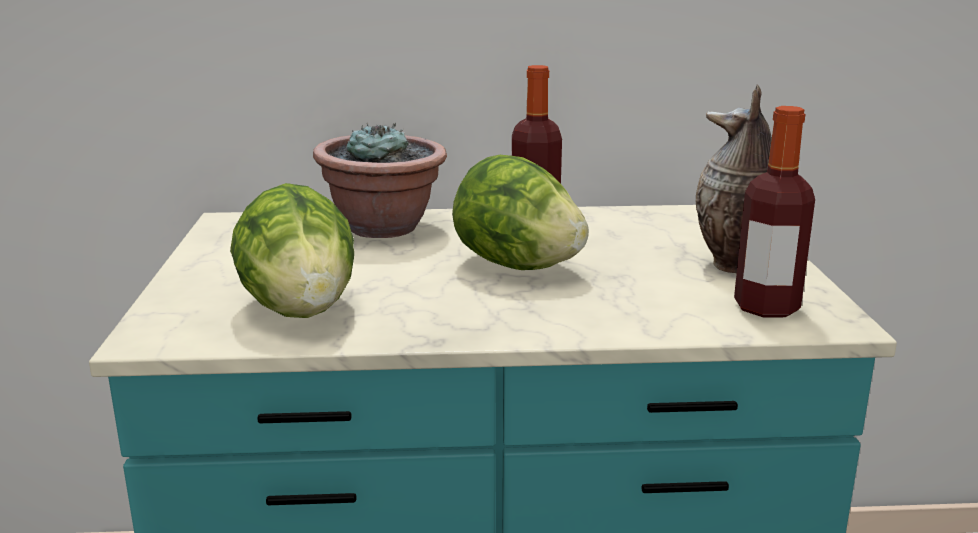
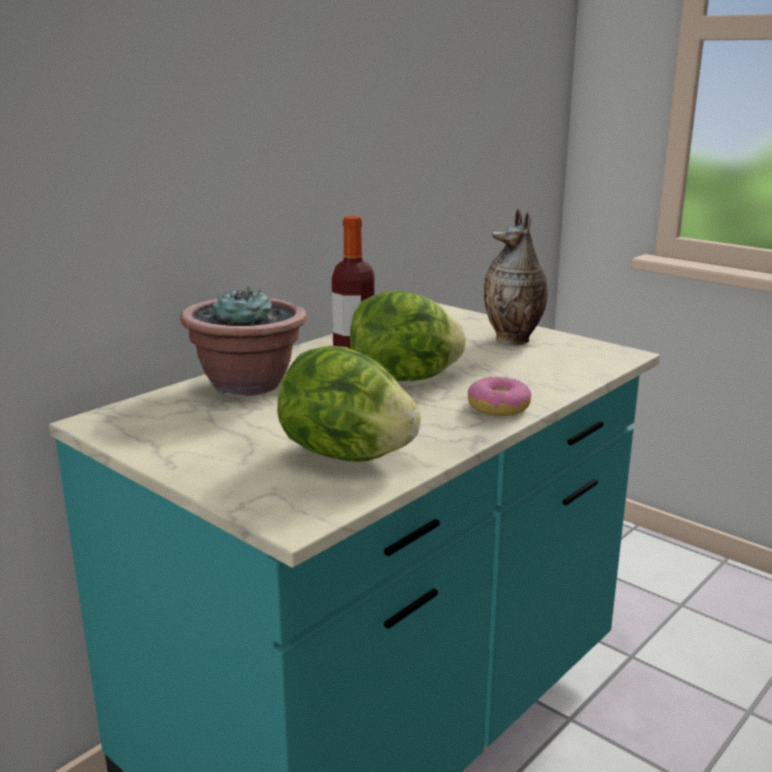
camera: 45 degrees left, 0 degrees up
bottle [734,106,815,317] -> none
none -> donut [468,377,532,416]

